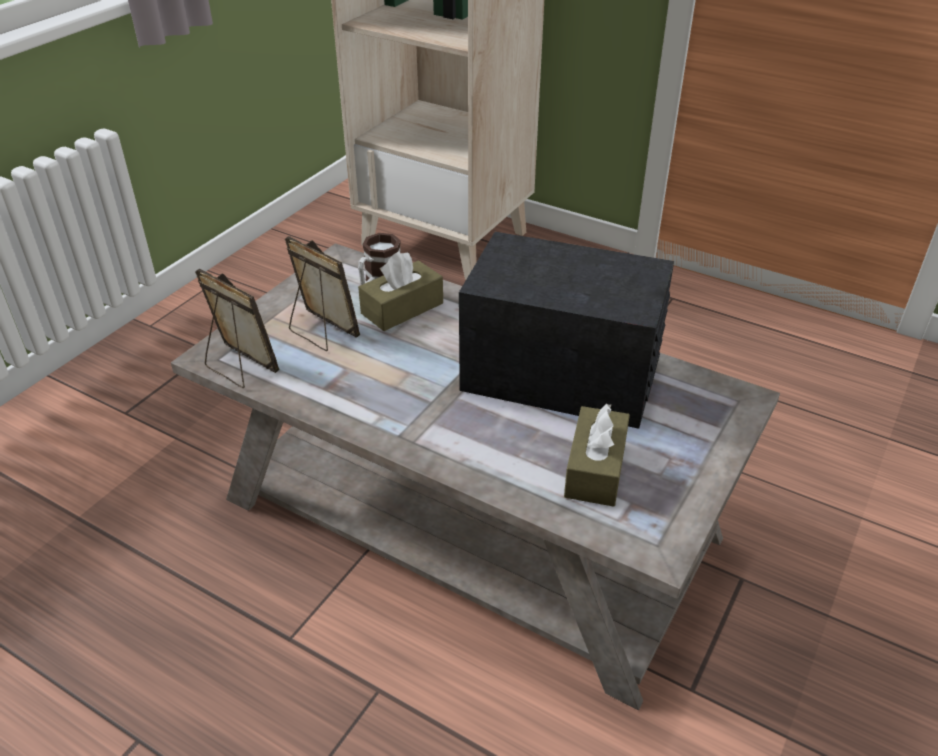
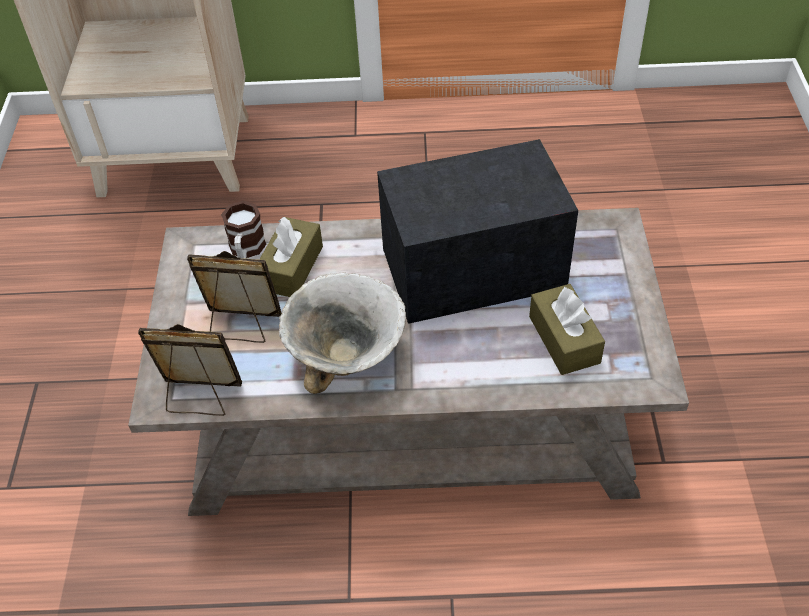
camera: 30 degrees left, 10 degrees up
none -> bowl [279,273,406,394]

